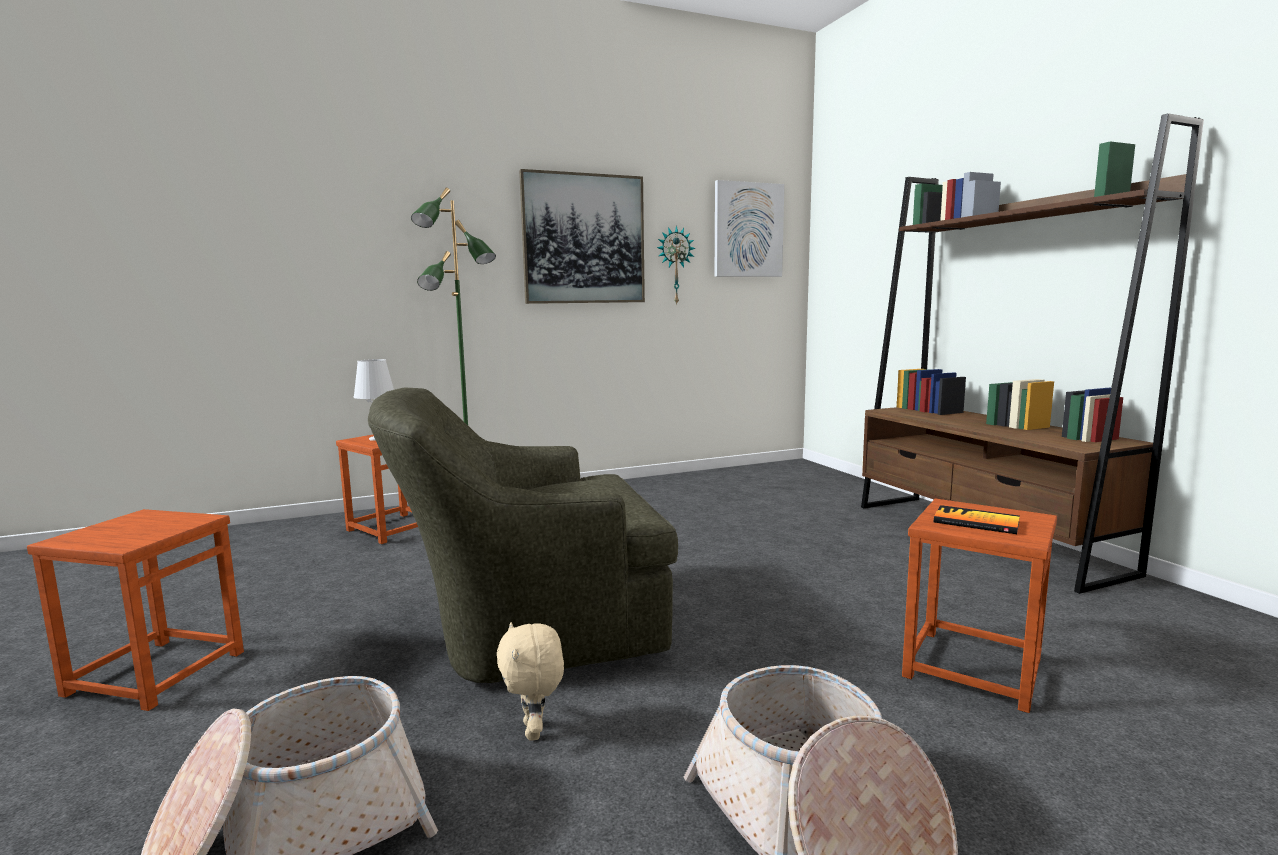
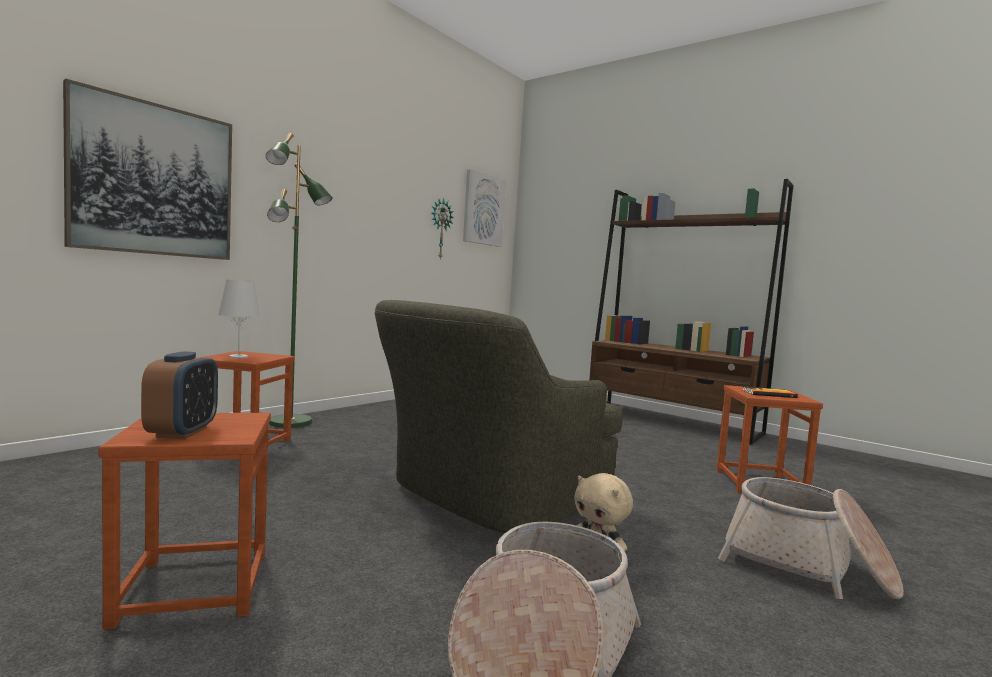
camera: 30 degrees left, 5 degrees down
picture [519,169,645,304] -> picture moved to [63,79,232,260]
none -> alarm clock [141,351,218,439]

